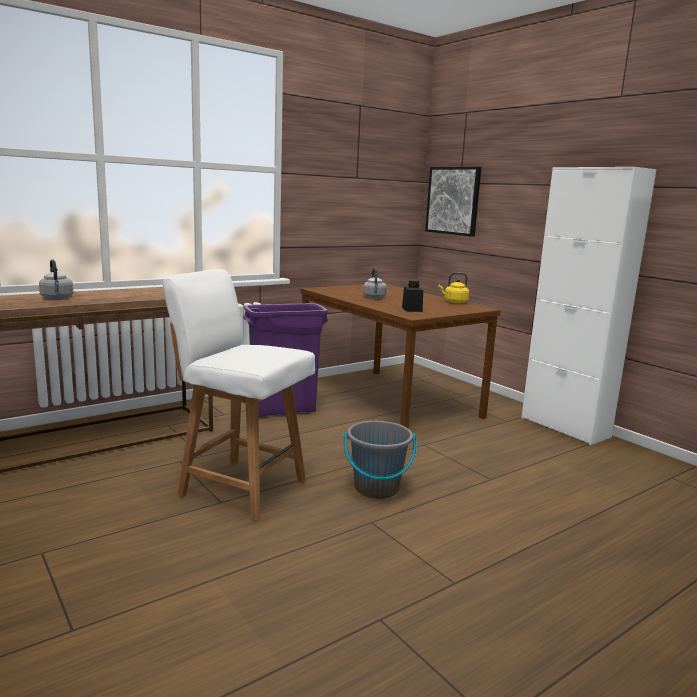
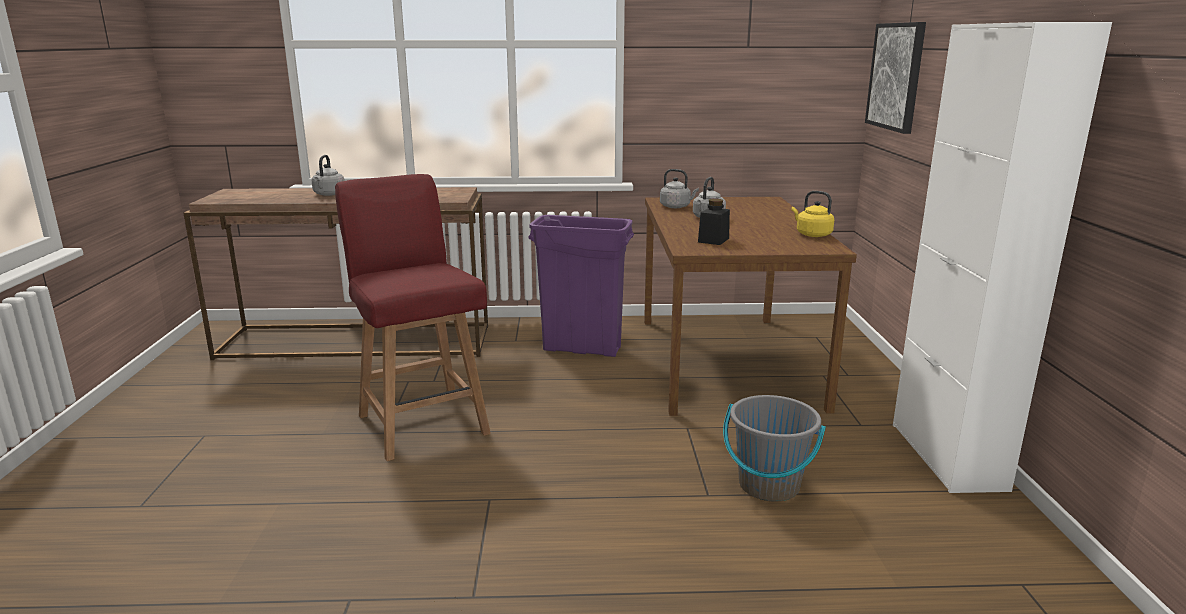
camera: 35 degrees right, 5 degrees up
white chair [162,269,315,521] -> red chair [335,174,491,461]
grey bucket [344,421,417,499] -> grey bucket moved to [723,395,826,502]
none -> grey kettle [660,169,699,208]

